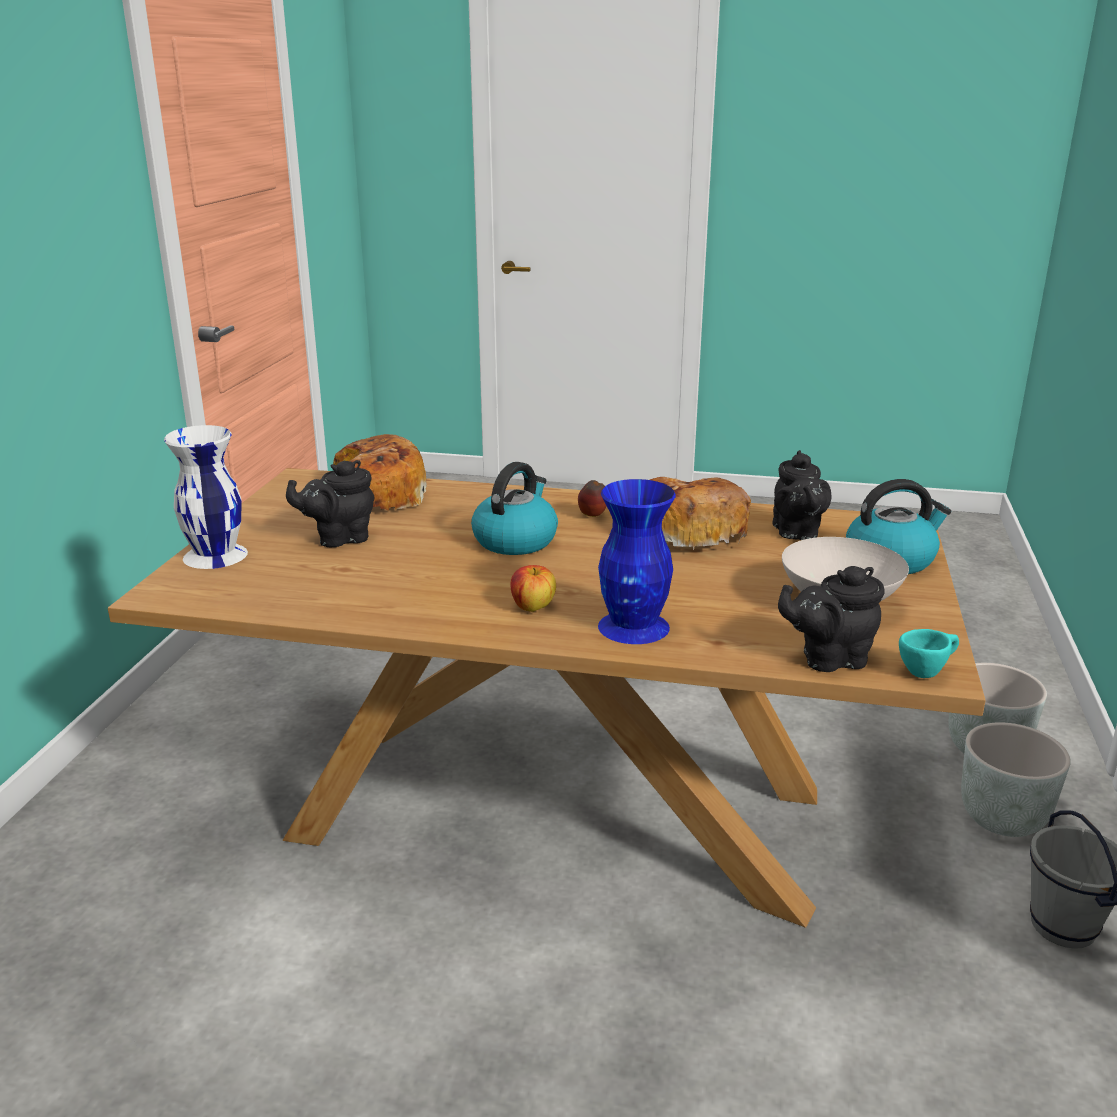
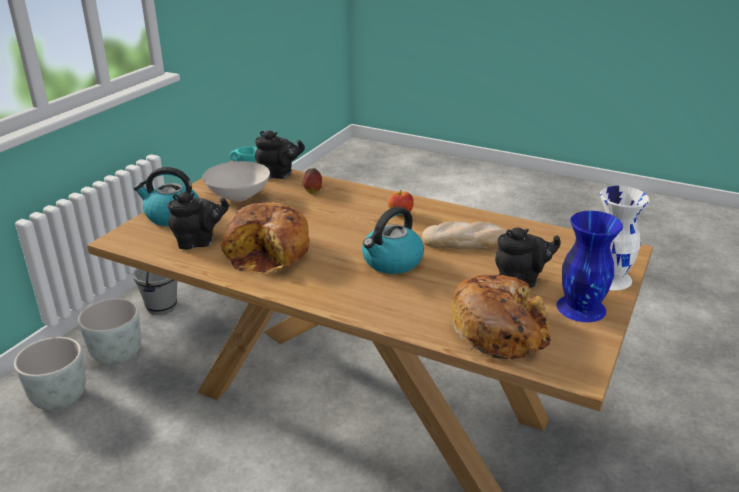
camera: 165 degrees left, 5 degrees up
apple [578,480,607,517] -> apple moved to [303,168,322,194]
blue vase [598,479,676,644] -> blue vase moved to [557,211,623,322]
black teapot [773,450,831,540] -> black teapot turned 60 degrees clockwise [168,192,229,250]
none -> bread [422,221,509,250]

